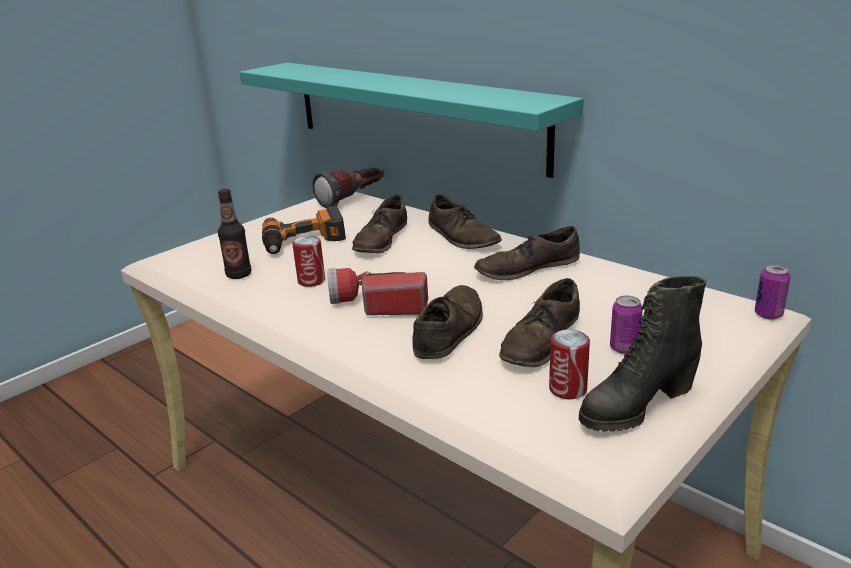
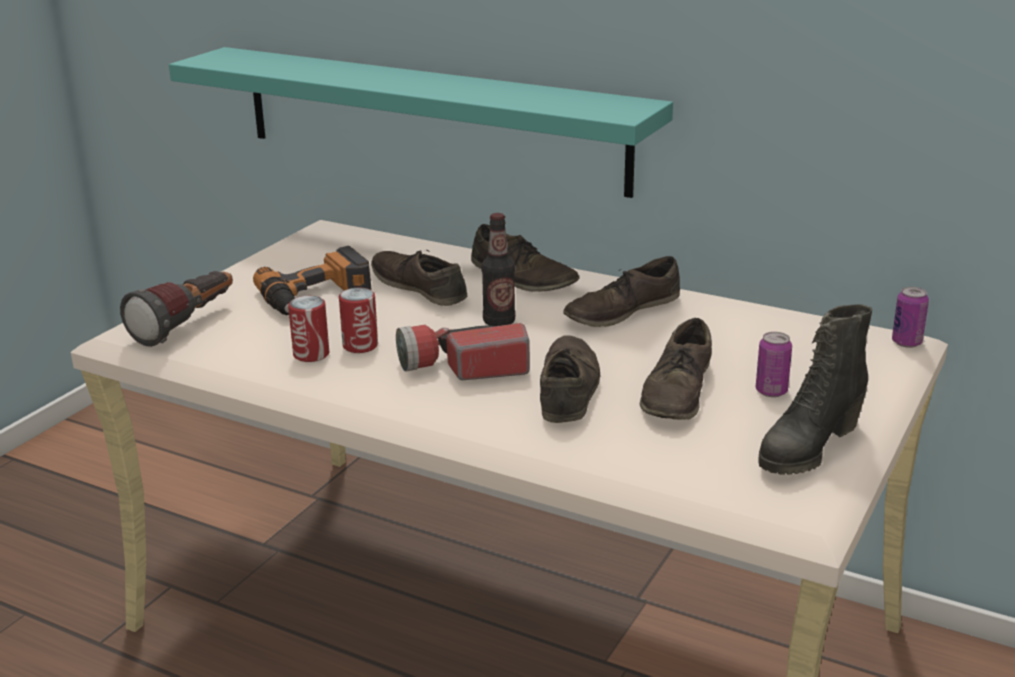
camera: 15 degrees left, 0 degrees up
bottle [218,189,251,279] -> bottle moved to [482,213,516,326]
flashlight [312,167,384,208] -> flashlight moved to [120,271,233,347]
brown shoe [352,195,407,253] -> brown shoe turned 135 degrees clockwise [371,249,467,306]
can [549,329,590,399] -> can moved to [288,296,329,362]

